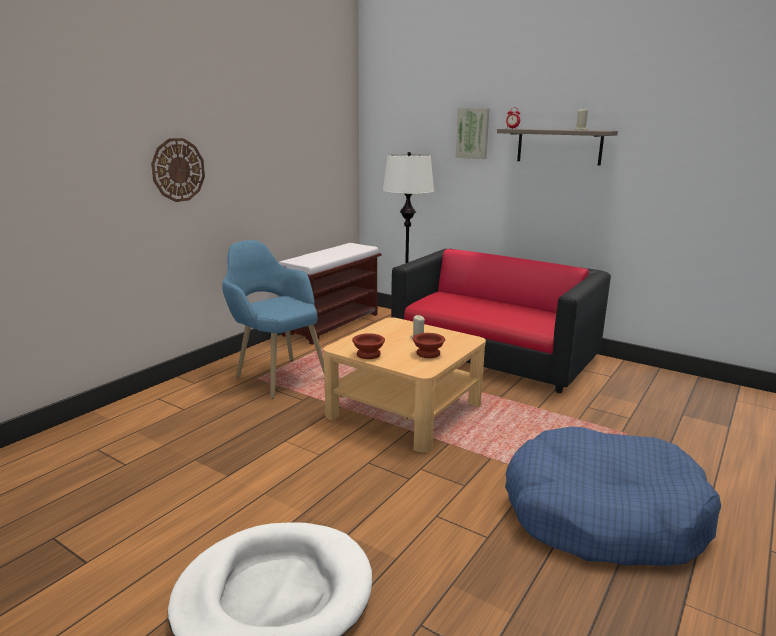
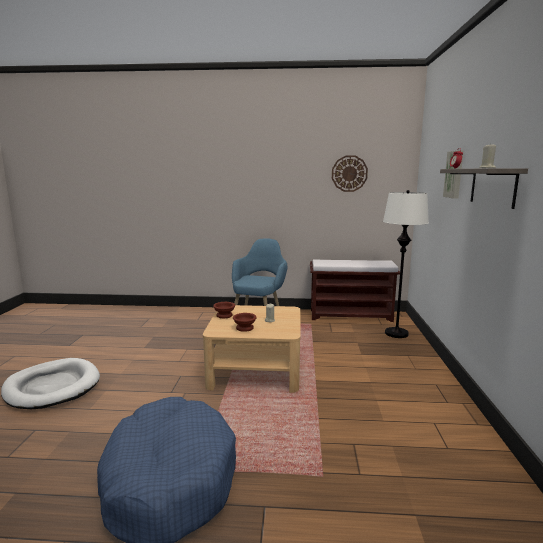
camera: 60 degrees right, 5 degrees down
wall clock [151,138,205,202] -> wall clock moved to [332,155,368,192]
sofa [391,249,611,393] -> none

